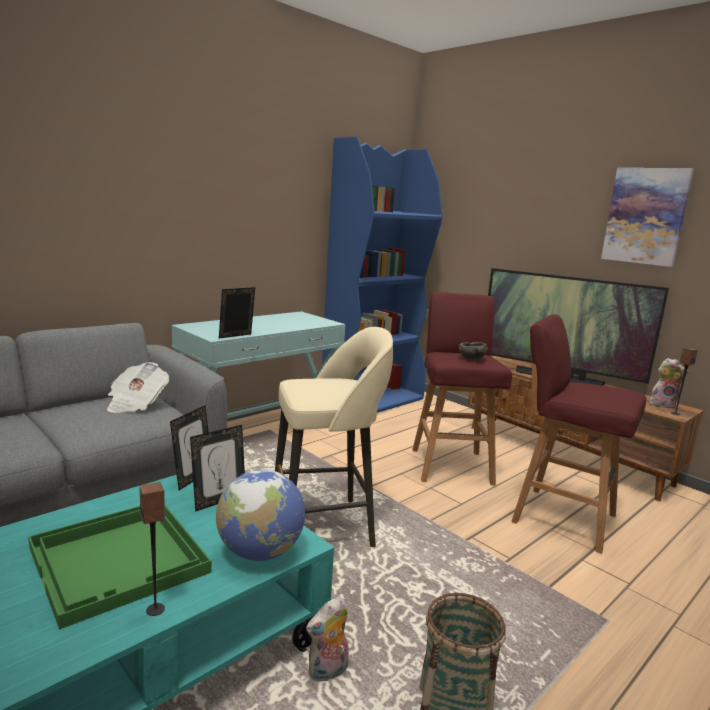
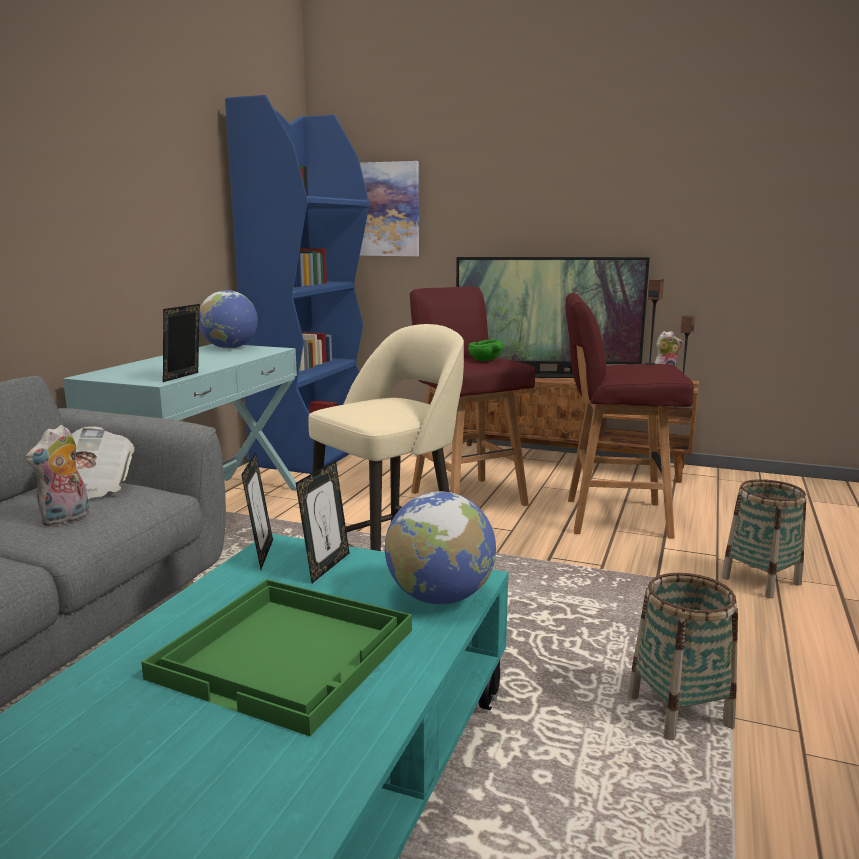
camera: 25 degrees left, 0 degrees up
speaker [139,482,165,616] -> speaker moved to [644,279,664,365]
plush toy [306,596,349,681] -> plush toy moved to [26,425,89,526]
grey bowl [459,342,488,360] -> green bowl [468,340,505,361]
picture [601,168,694,267] -> picture moved to [360,161,419,256]
none -> globe [199,290,258,349]
none -> basket [721,479,807,598]

